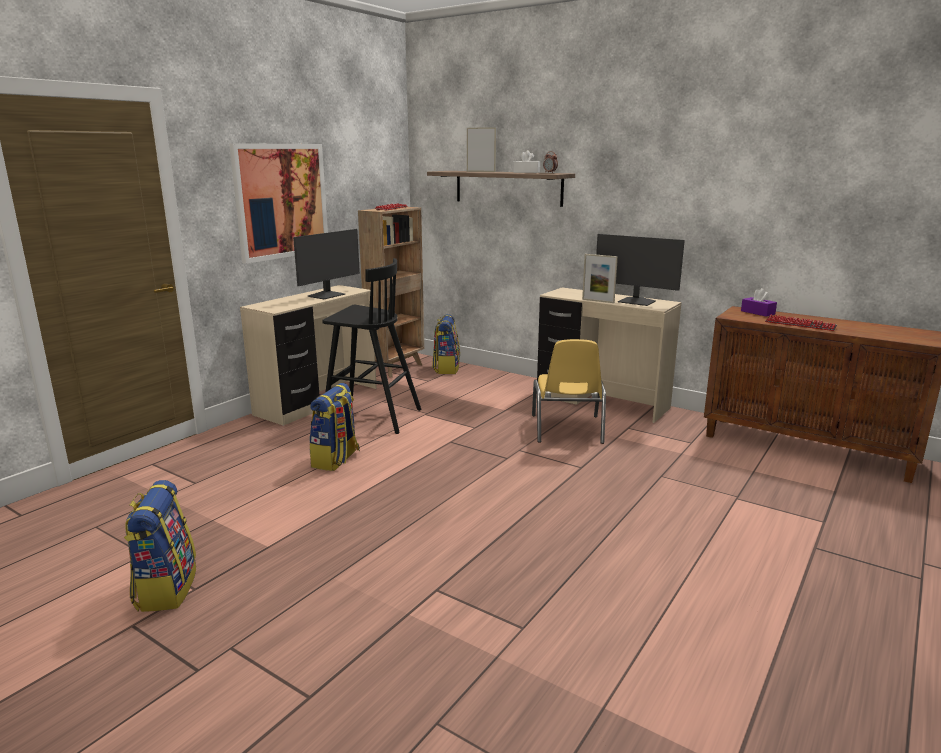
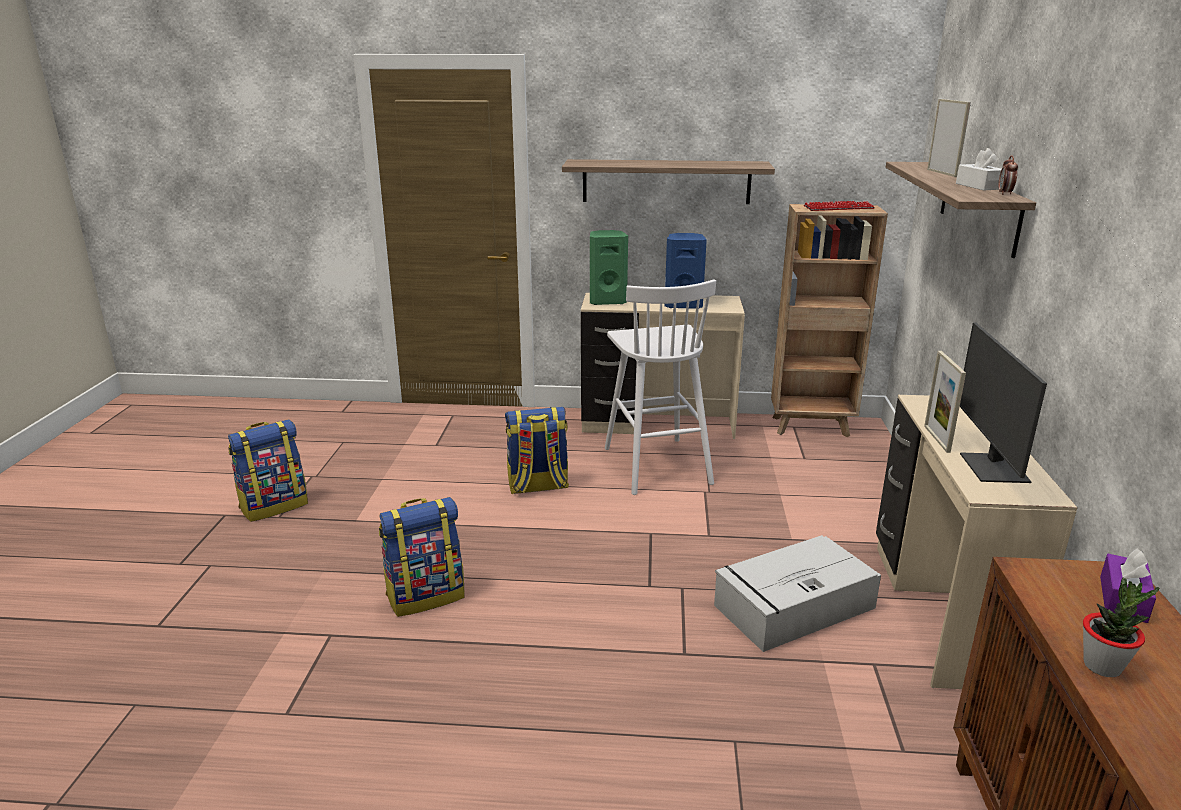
camera: 60 degrees right, 5 degrees up
picture [229,143,328,264] -> shelf [562,159,775,204]
monitor [293,229,360,299] -> blue speaker [664,233,707,309]
black stool [322,258,421,434] -> white stool [605,279,716,495]
backpack [432,314,460,374] -> backpack moved to [379,497,465,617]
yellow chair [532,339,606,444] -> grey storage box [714,535,881,652]
keyboard [765,315,837,331] -> potted plant [1083,578,1159,677]
none -> green speaker [590,230,628,305]

